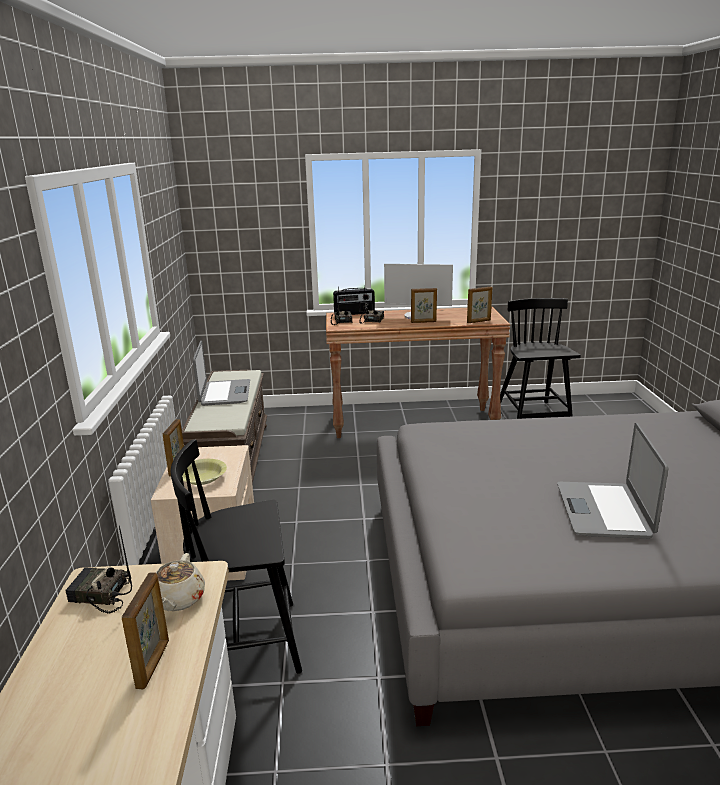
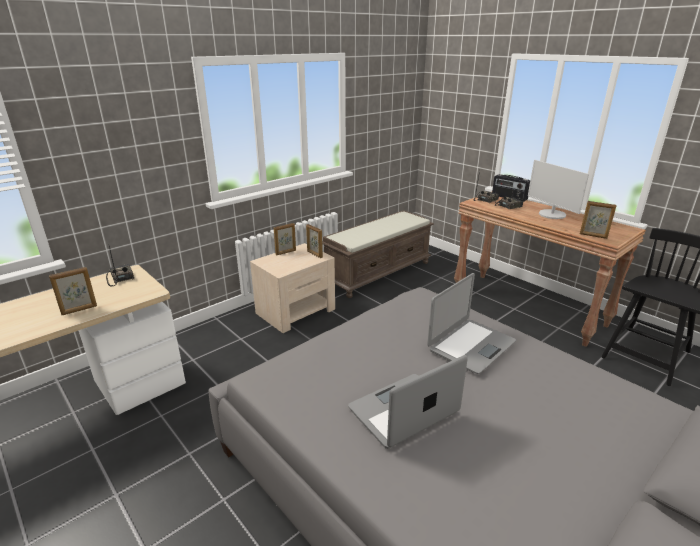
camera: 50 degrees right, 5 degrees up
beige teapot [156,553,205,611] -> none
black chair [171,439,302,674] -> none
yellow bowl [182,459,227,485] -> none
laptop [193,341,250,406] -> laptop moved to [427,273,516,374]
picture frame [411,288,437,323] -> picture frame moved to [306,224,323,258]

